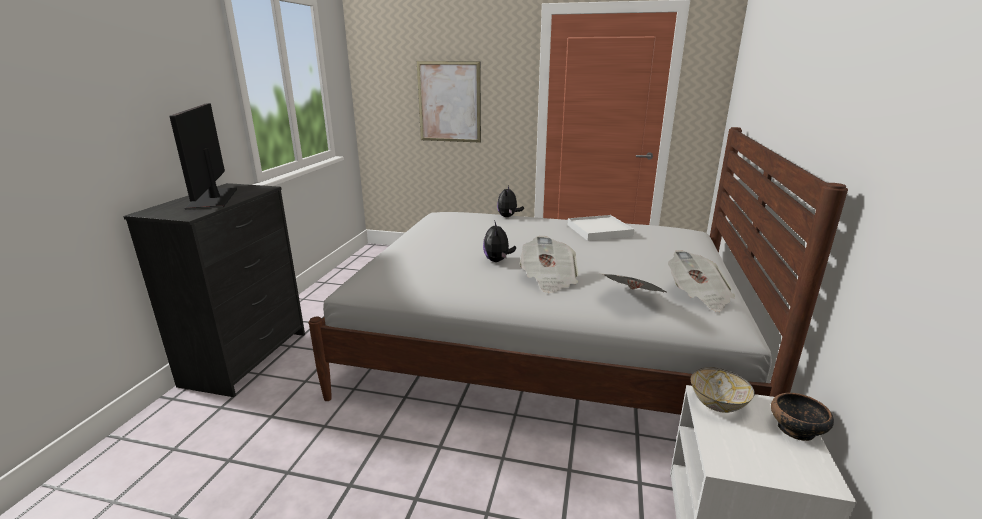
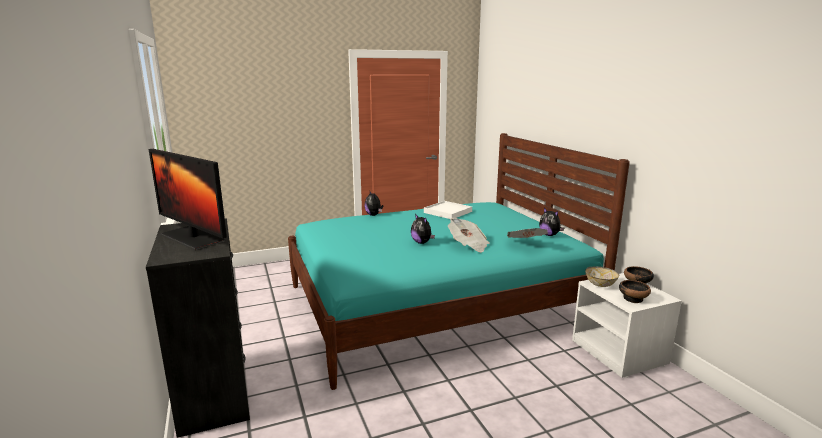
camera: 35 degrees left, 5 degrees down
white bed [309,127,848,415] -> turquoise bed [288,133,630,390]
picture [417,61,481,143] -> none
newspaper [668,250,735,312] -> plush toy [539,208,564,236]
none -> bowl [619,280,651,303]

